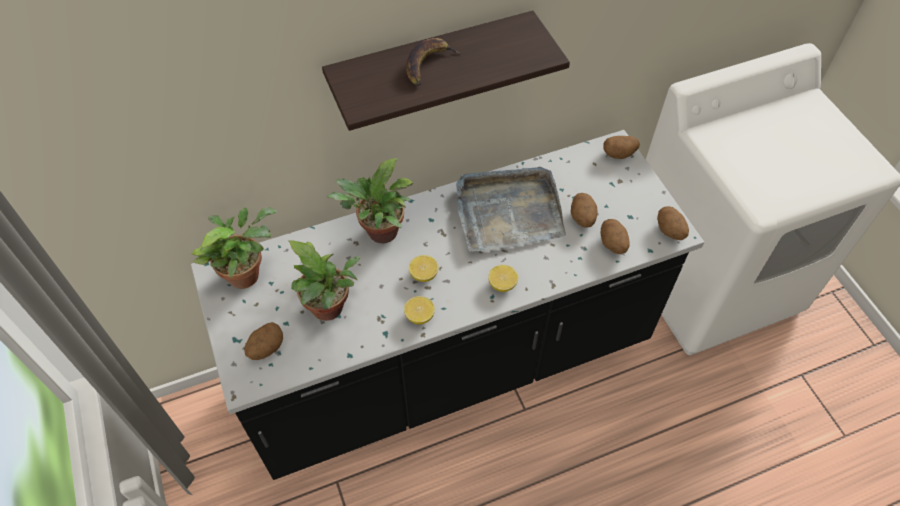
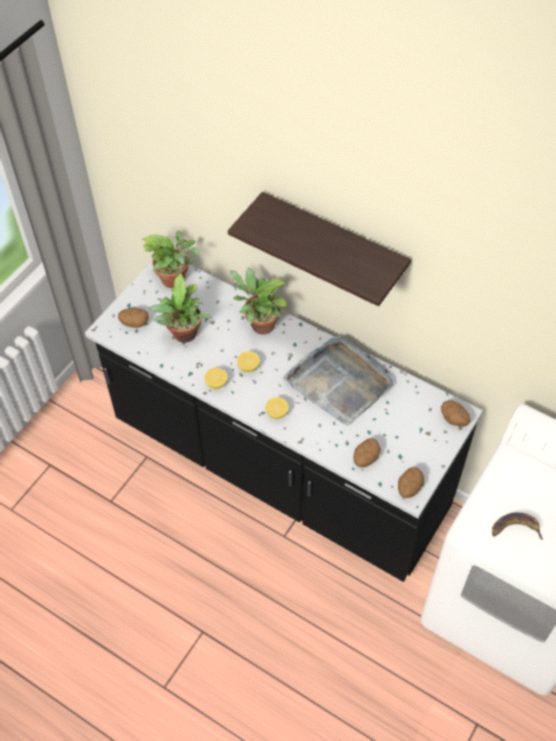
camera: 55 degrees right, 0 degrees up
banana [406,38,461,86] -> banana moved to [492,513,543,540]
potato [571,193,597,228] -> none

